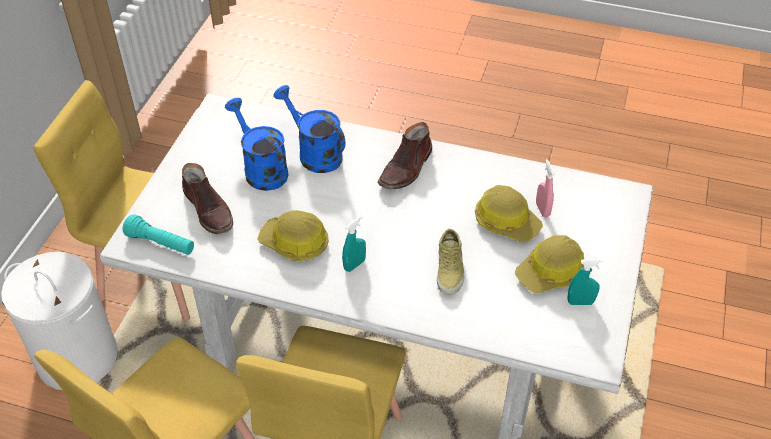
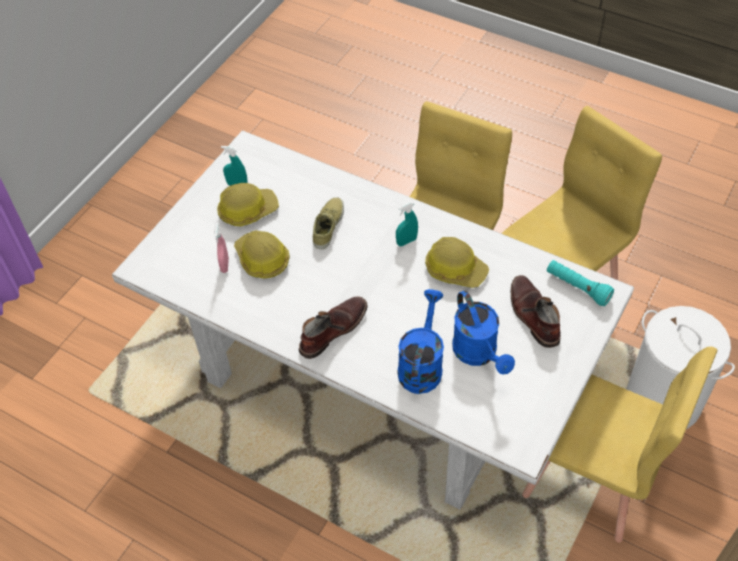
camera: 165 degrees left, 5 degrees up
blue watering can [273,85,346,173] -> blue watering can turned 135 degrees counterclockwise [398,289,444,394]

